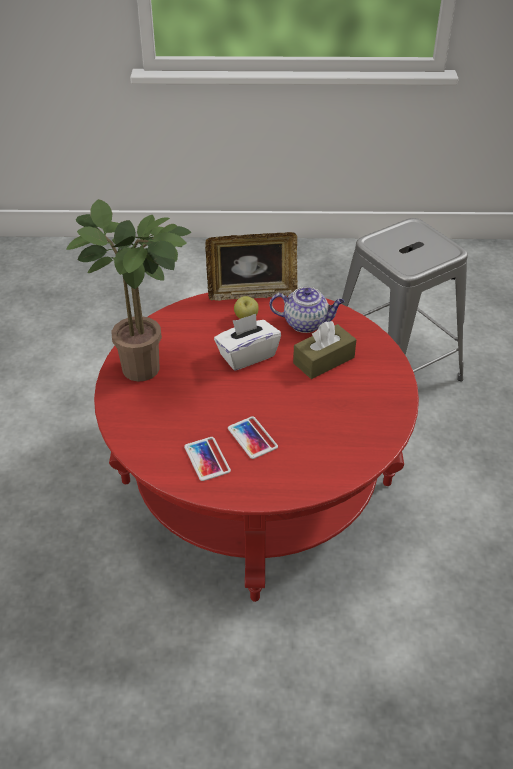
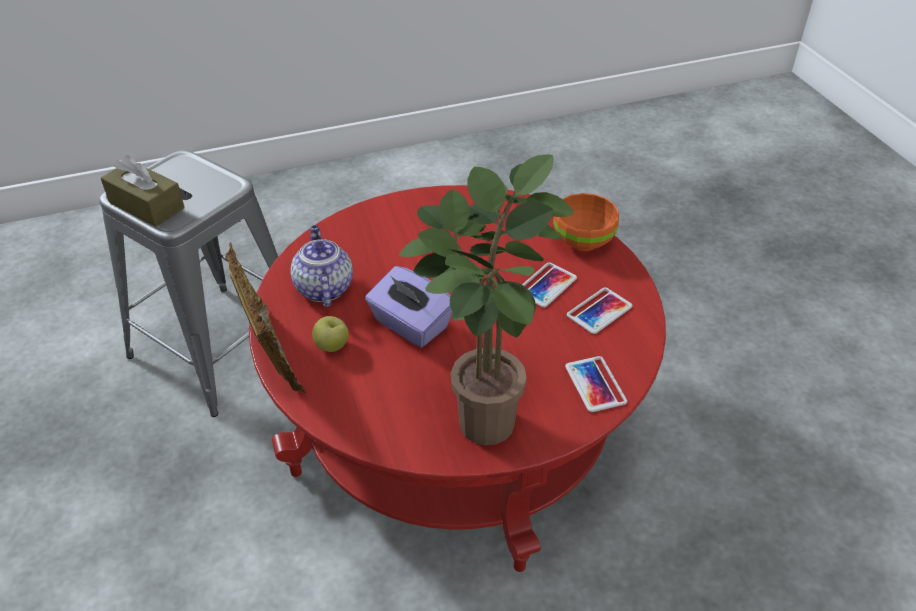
camera: 110 degrees left, 0 degrees up
white tissue box [214,314,281,371] -> purple tissue box [365,266,452,348]
brown tissue box [293,321,356,379] -> brown tissue box moved to [101,155,185,227]
none -> orange bowl [553,193,619,251]
none -> phone [565,356,627,412]

